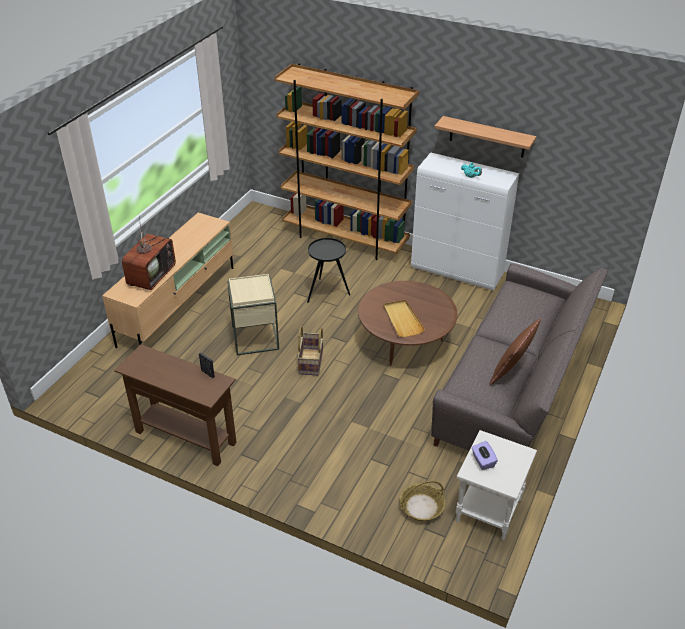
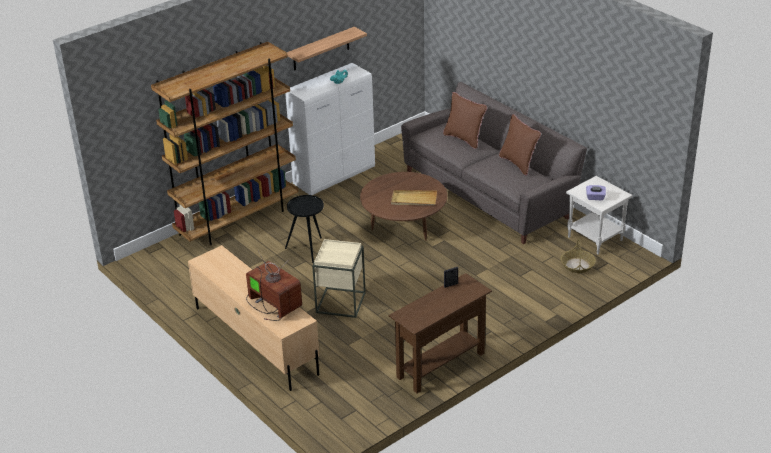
camera: 65 degrees left, 5 degrees down
basket [297,326,323,375] -> none
none -> brown pillow [443,92,487,149]

